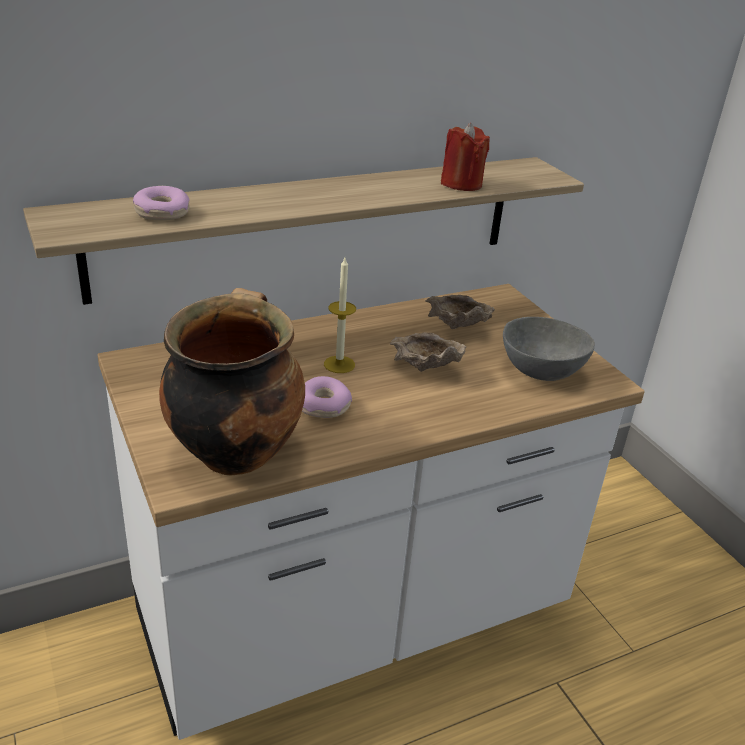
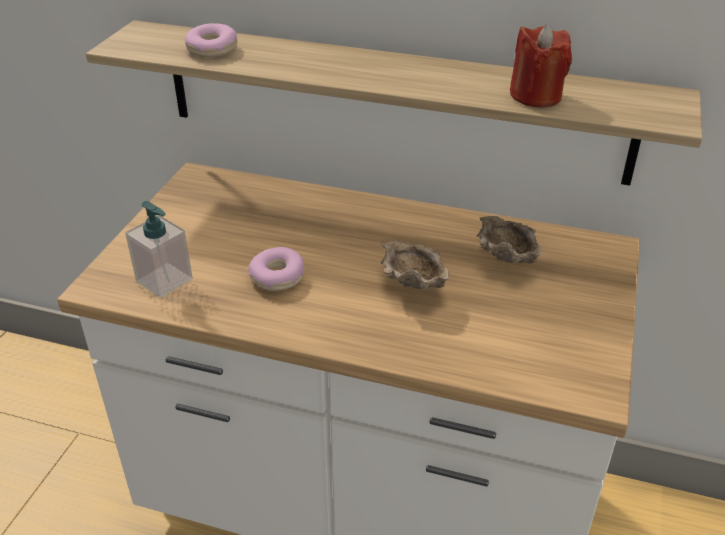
camera: 45 degrees right, 5 degrees up
cooking pot [159,288,305,476] -> soap dispenser [125,201,193,298]
candle [324,258,356,373] -> none
grey bowl [503,317,595,381] -> none

